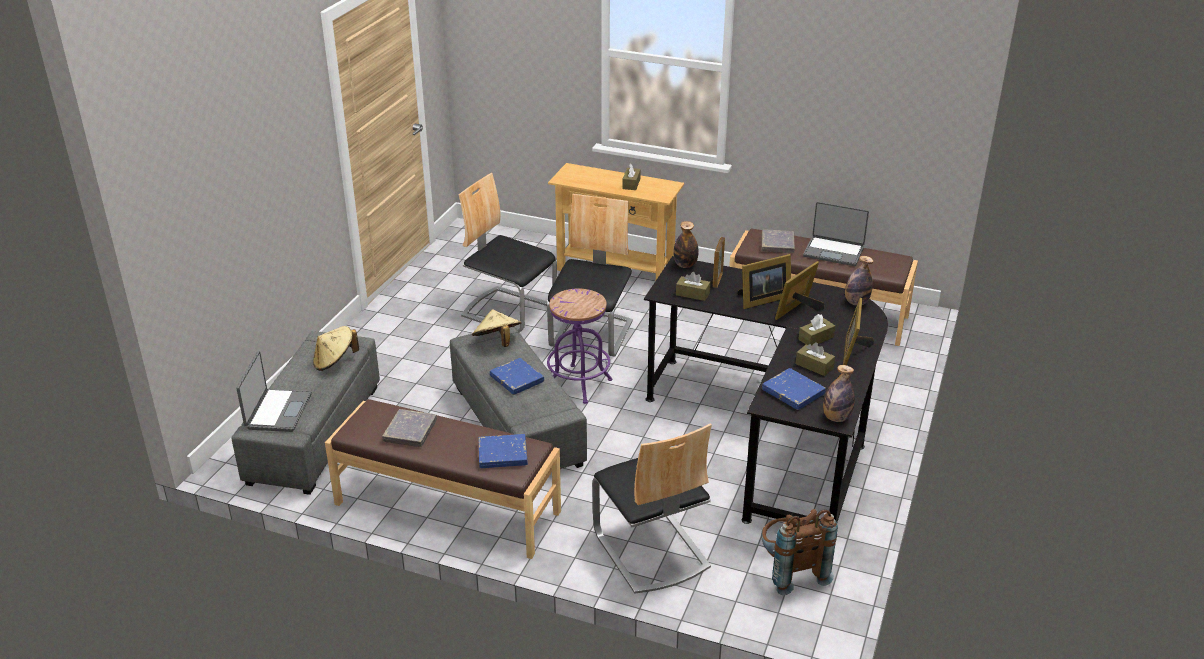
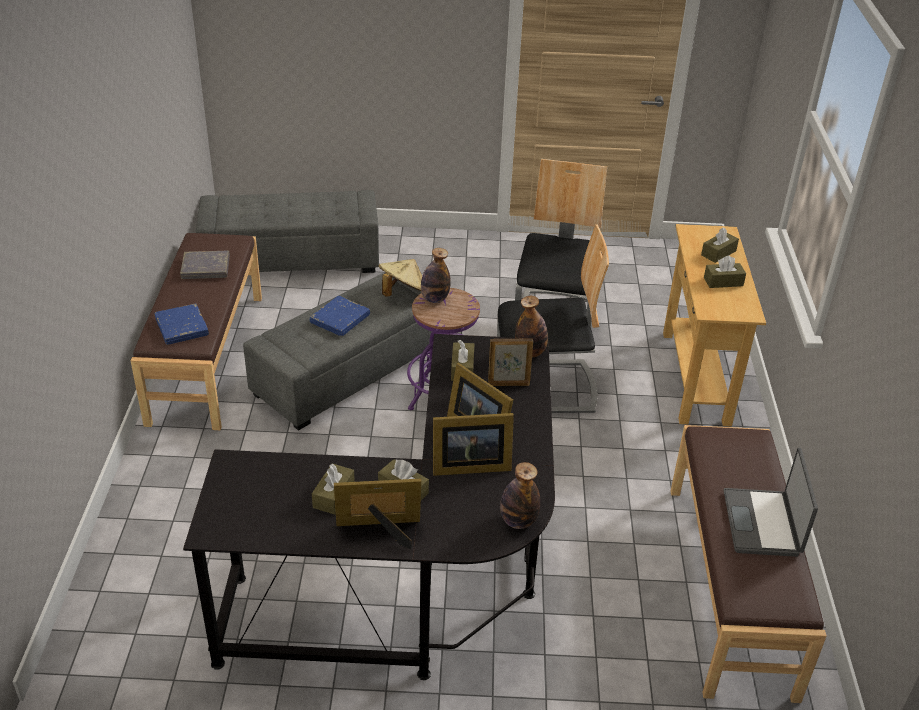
camera: 70 degrees right, 5 degrees up
laptop [236,351,312,432] -> none
beige hat [313,326,359,371] -> none
chair [592,423,712,594] -> none
brown backpack [761,509,838,595] -> none
grey book [762,229,795,253] -> none
blue book [762,368,826,410] -> none
picture frame [775,261,824,320] -> picture frame turned 150 degrees clockwise [433,413,514,476]
bottle [823,365,855,422] -> bottle moved to [421,248,450,303]
none -> brown tissue box [701,228,739,263]

